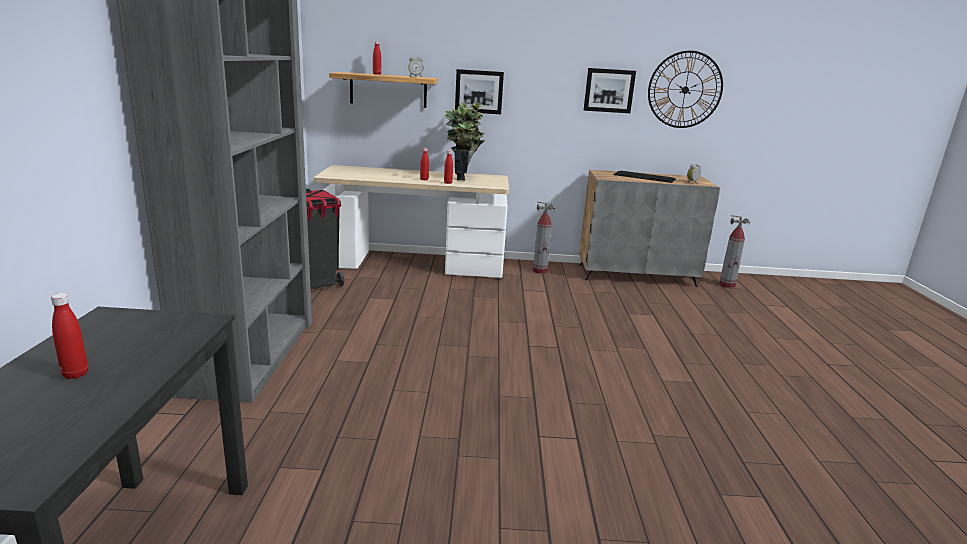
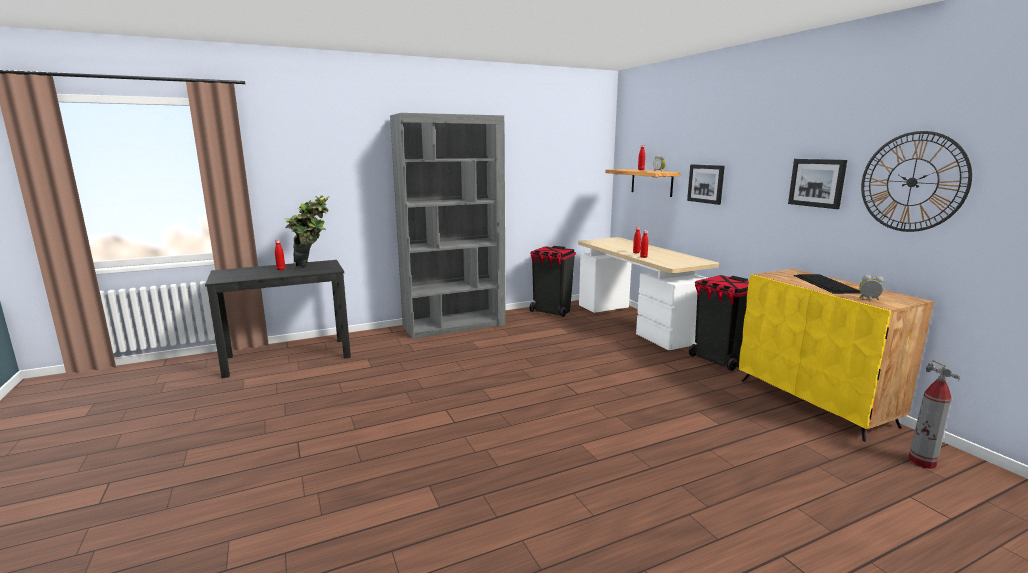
camera: 65 degrees right, 5 degrees down
potted plant [445,102,485,181] -> potted plant moved to [284,196,329,268]
fire extinguisher [533,202,555,274] -> black trash can [689,275,749,371]
grey cabinet [579,170,720,287] -> yellow cabinet [739,269,934,442]

